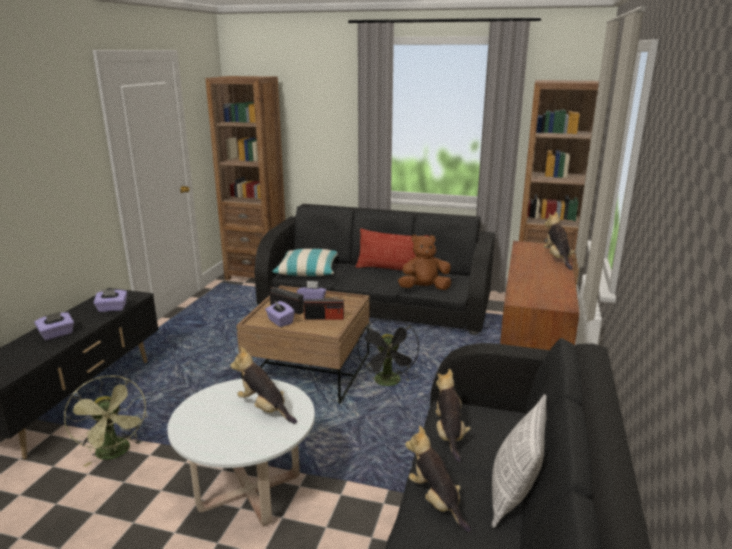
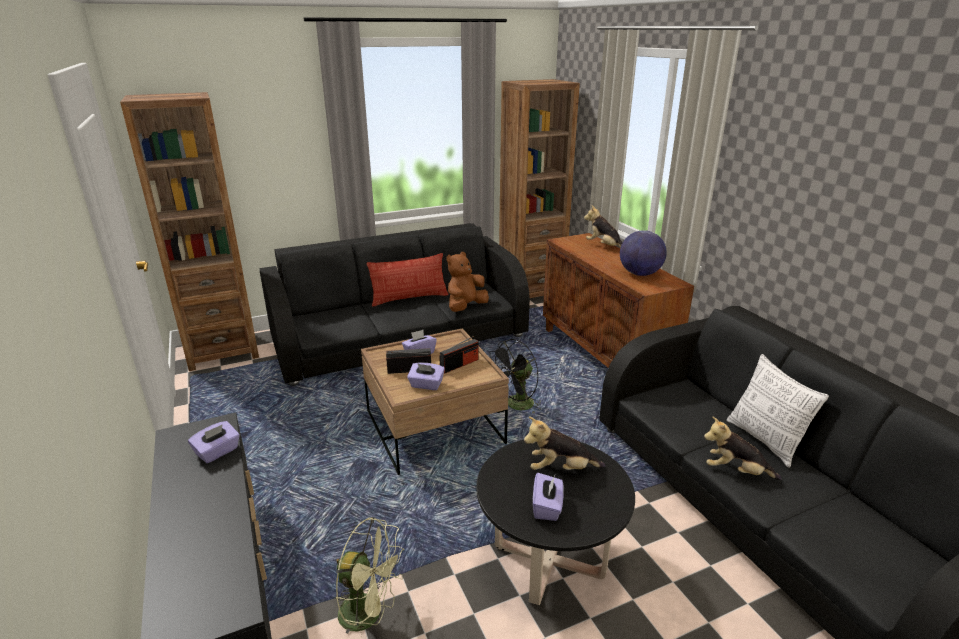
camera: 40 degrees left, 5 degrees up
purple tissue box [34,312,74,340] -> purple tissue box moved to [533,473,564,521]
white coffee table [167,379,315,526] -> black coffee table [477,440,635,605]
pillow [272,249,338,276] -> none
black fan [357,317,419,386] -> black fan turned 90 degrees clockwise [490,339,541,414]
plush toy [436,369,471,463] -> none
none -> globe [620,230,667,276]

